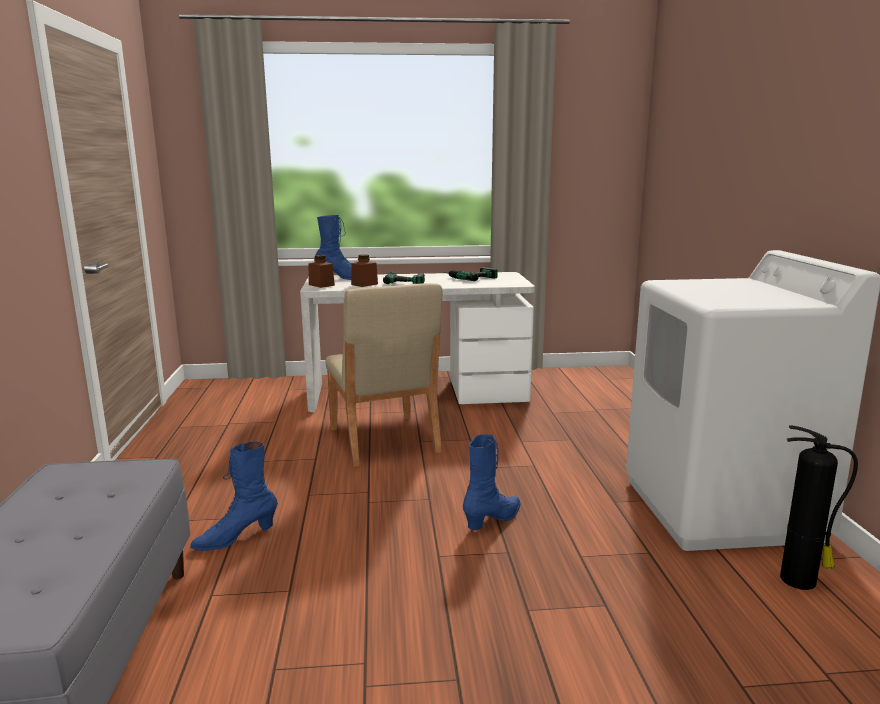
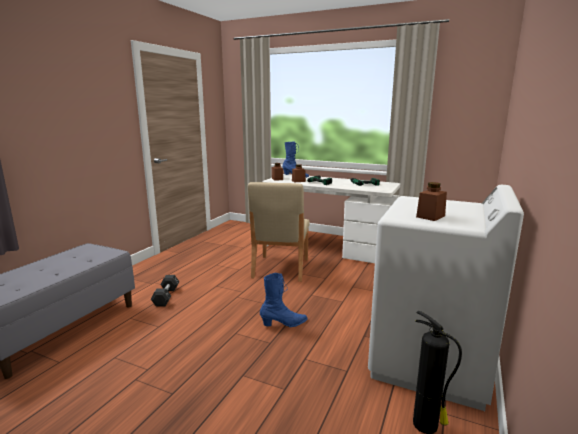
camera: 30 degrees right, 0 degrees up
blue boot [190,441,278,551] -> black dumbbell [151,275,179,306]
none -> brown jar [416,182,447,221]

